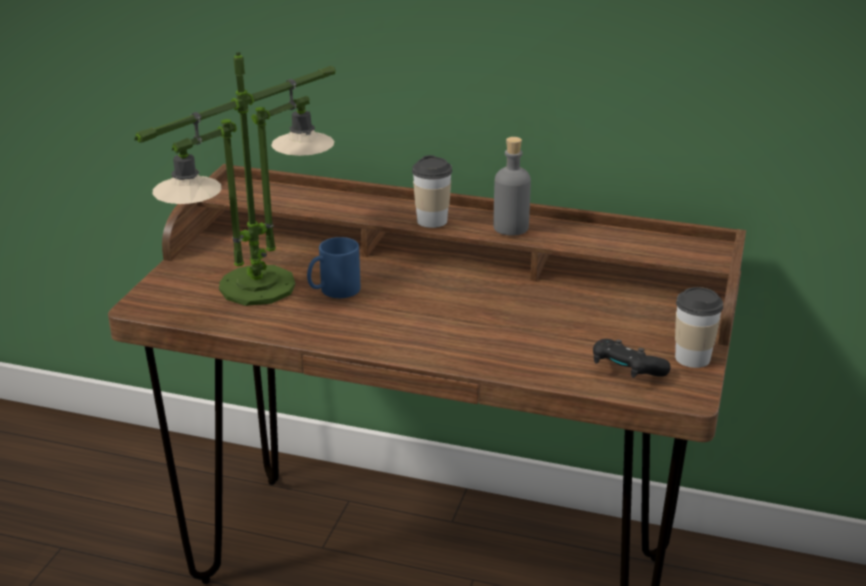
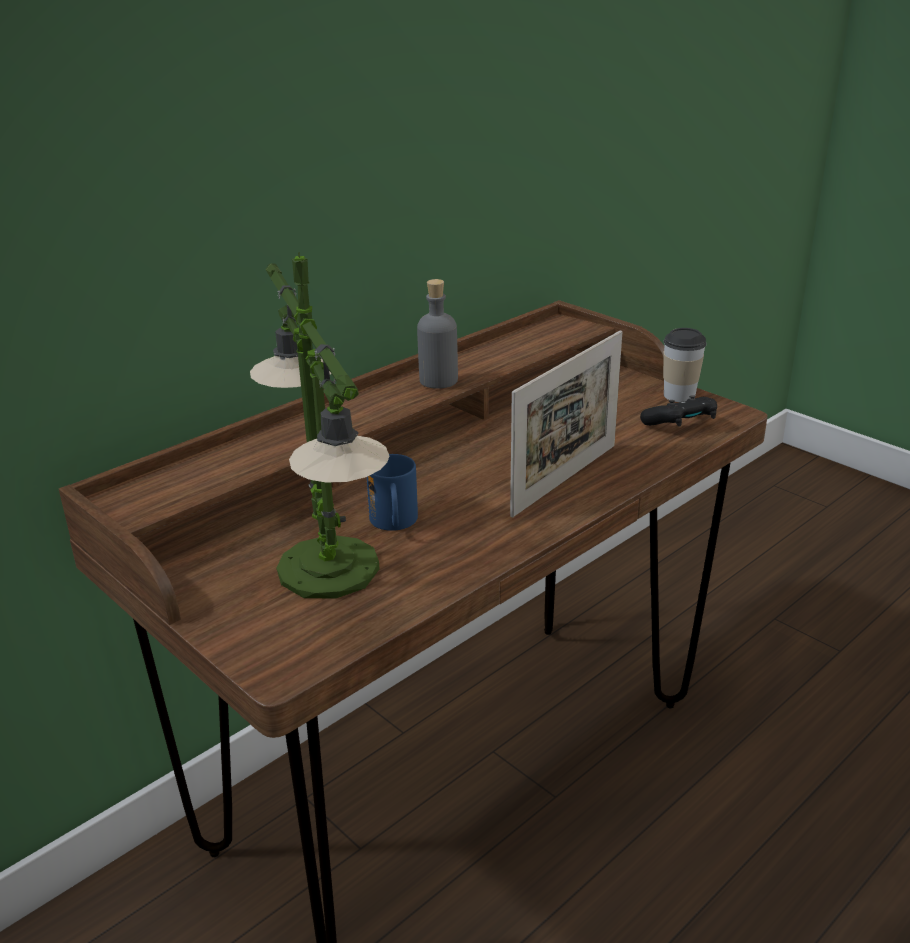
camera: 60 degrees left, 0 degrees up
cup [412,155,452,228] -> none
none -> picture frame [510,330,622,518]

